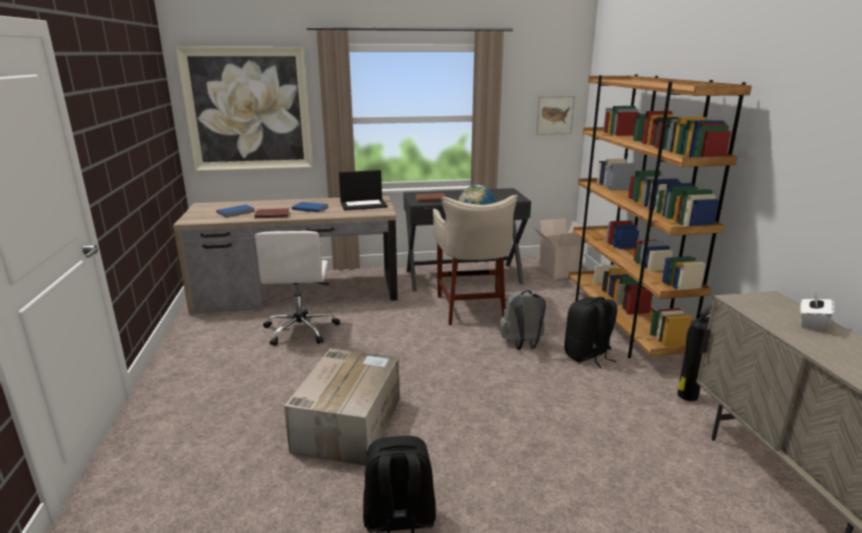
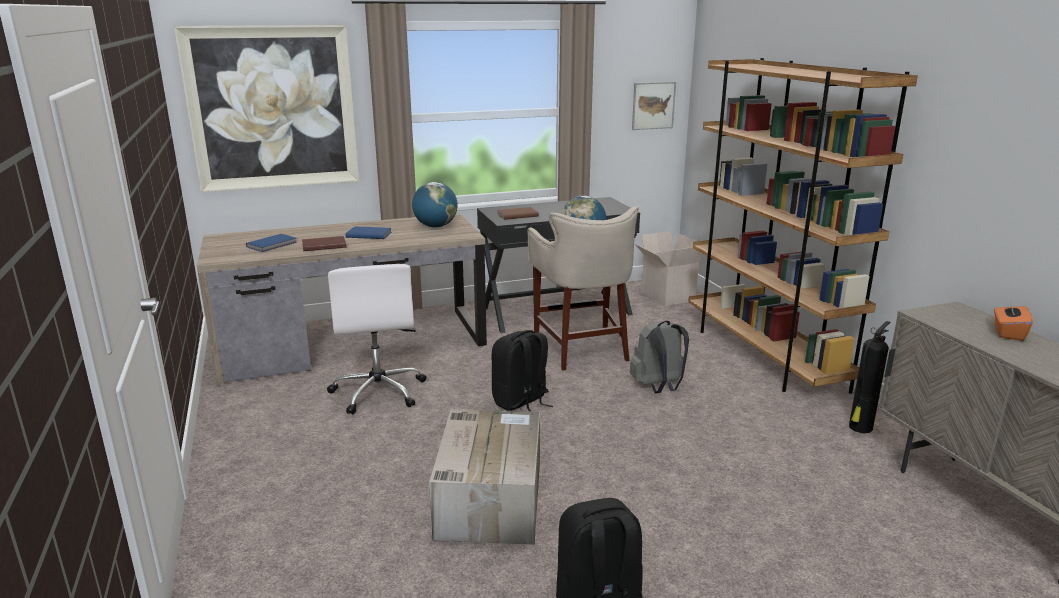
camera: 10 degrees left, 0 degrees up
laptop [339,170,388,211] -> globe [412,182,458,228]
black backpack [564,297,617,368] -> black backpack moved to [492,330,553,411]
white tissue box [800,293,834,331] -> orange tissue box [994,298,1033,341]

